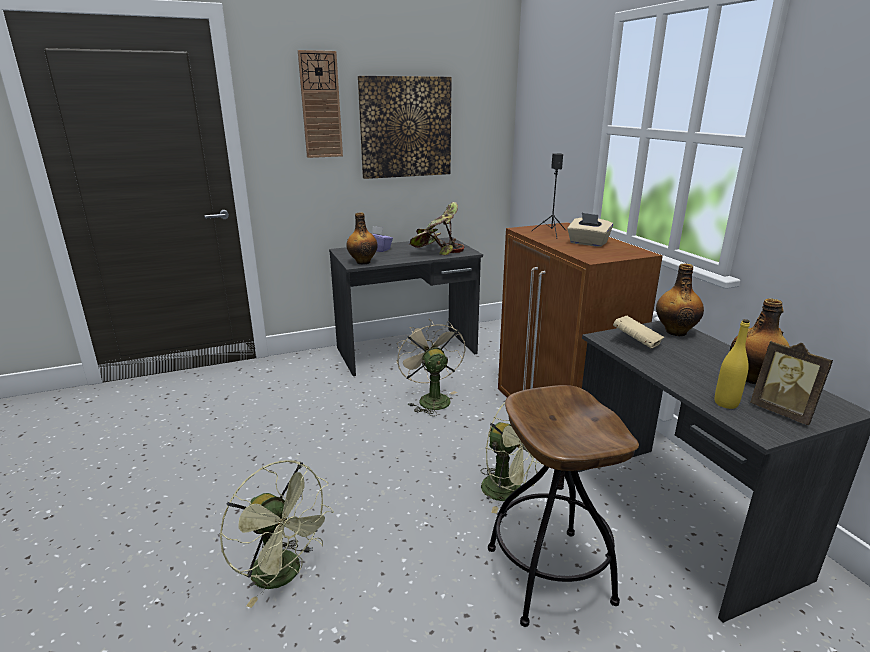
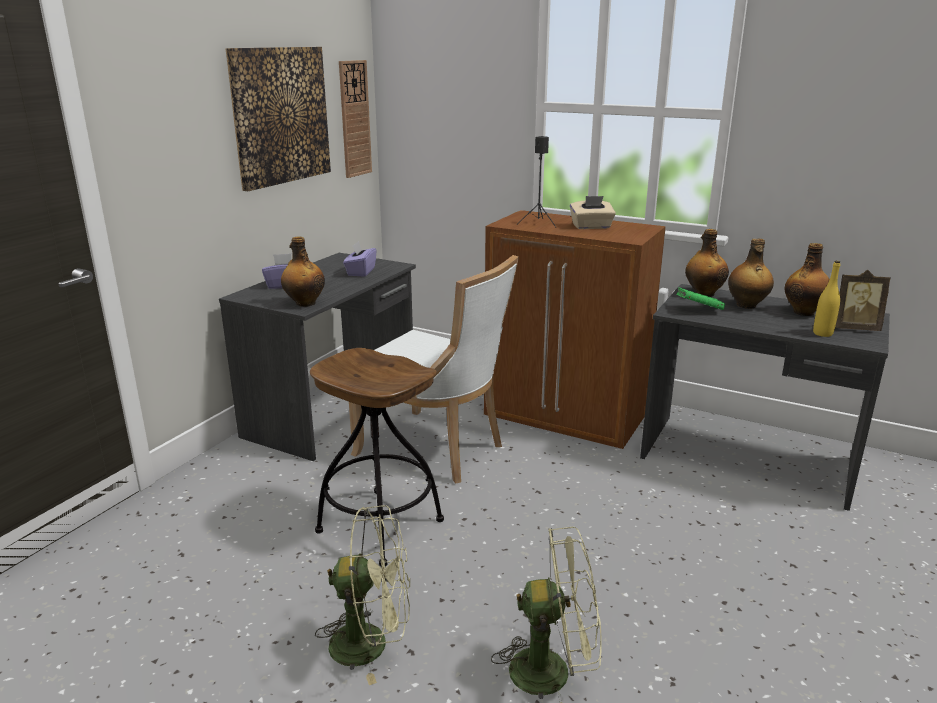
camera: 40 degrees left, 0 degrees up
wall clock [298,50,343,158] -> wall clock moved to [339,60,372,178]
beige fan [397,319,466,416] -> white chair [349,255,519,484]
potted plant [409,202,464,256] -> purple tissue box [343,241,377,277]
green fan [480,402,542,514] -> green fan moved to [315,505,410,685]
brown stool [488,385,639,627] -> brown stool moved to [310,348,444,567]
beige book [613,315,664,349] -> green book [676,287,725,310]
none -> bottle [728,239,774,309]

